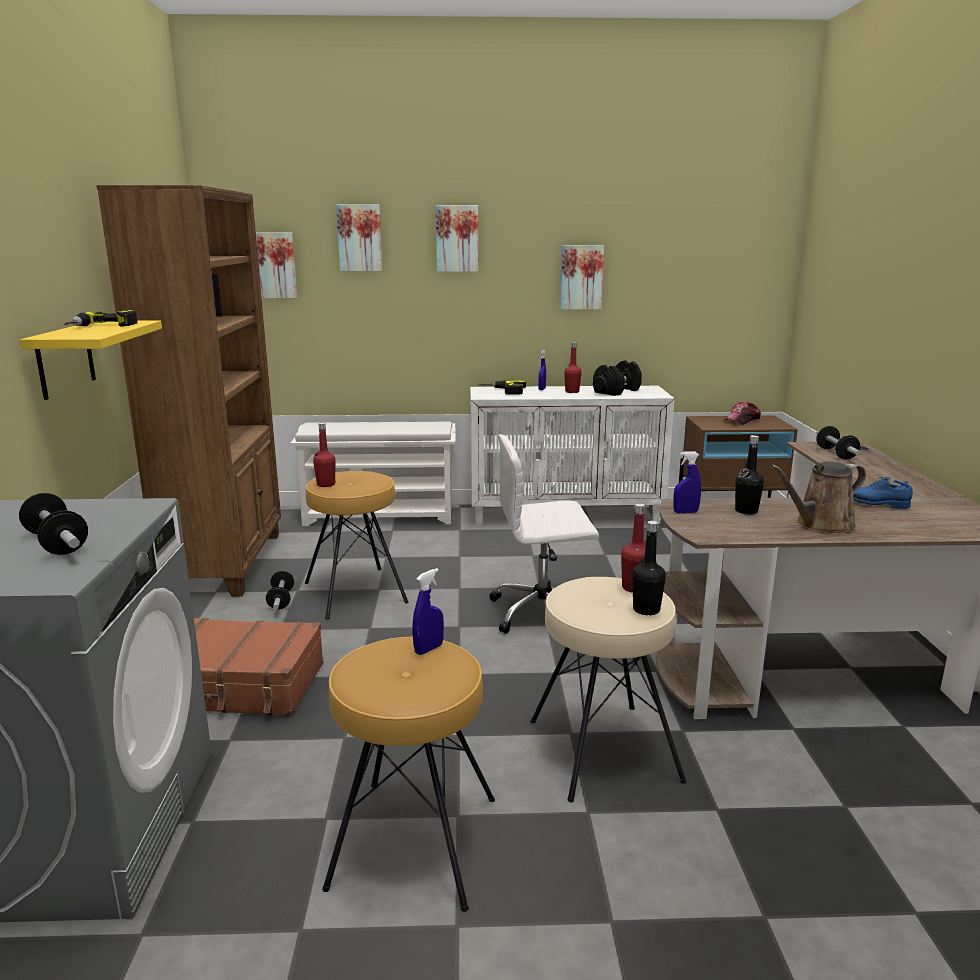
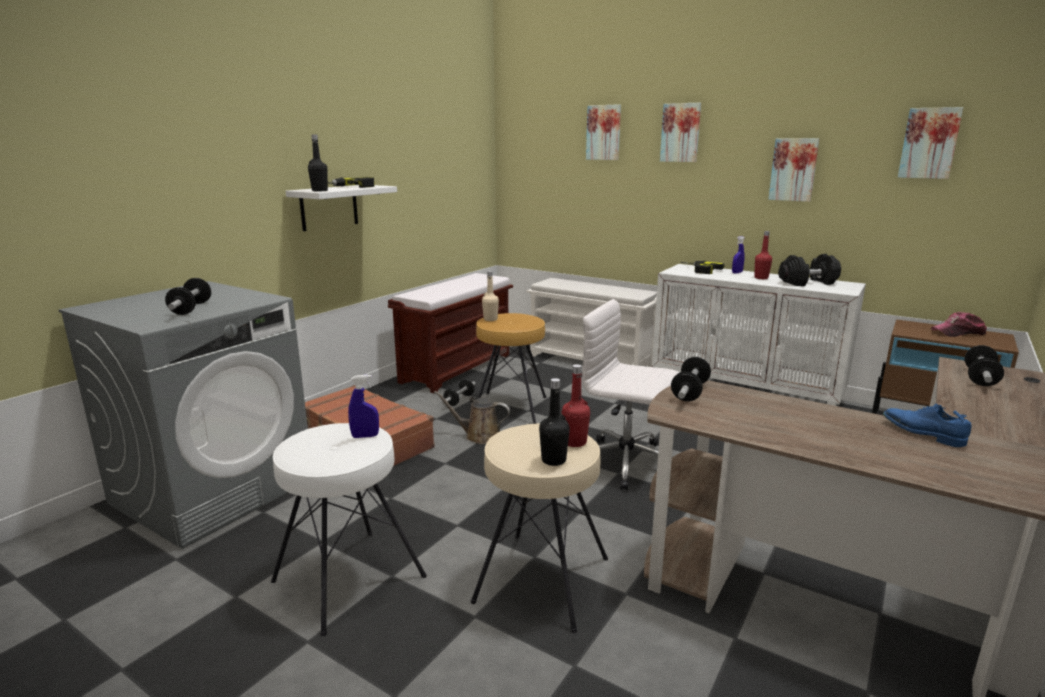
camera: 35 degrees right, 0 degrees up
yellow shelf [20,320,162,400] -> white shelf [286,185,397,231]
brown bookcase [96,185,281,597] -> brown bench [388,273,513,393]
picture [256,233,297,298] -> picture moved to [898,107,963,179]
red bottle [313,423,336,487] -> beige bottle [482,271,499,321]
brown stool [322,637,495,912] -> white stool [271,423,427,636]
blue spray bottle [673,451,701,514] -> dumbbell [671,357,711,401]
black bottle [735,435,764,515] -> black bottle moved to [308,134,328,191]
brown watering can [770,461,866,533] -> brown watering can moved to [434,391,510,444]

